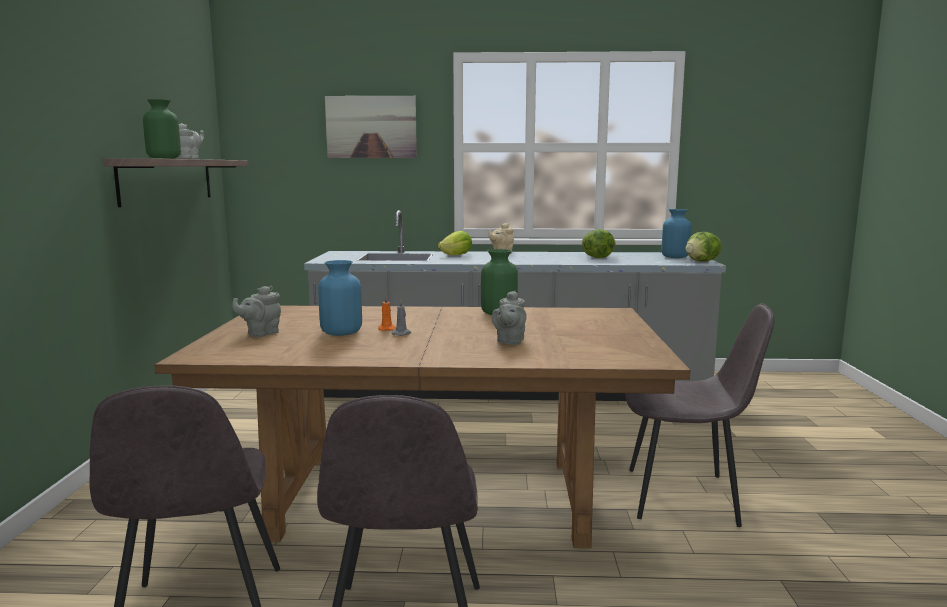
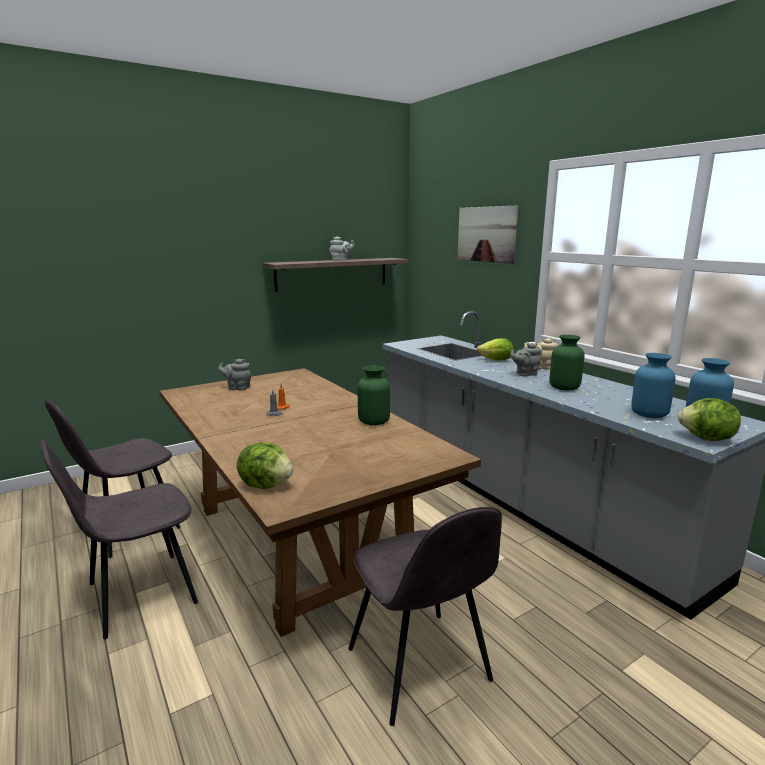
camera: 55 degrees right, 5 degrees up
green vase [143,99,181,159] -> green vase moved to [549,335,585,391]
blue vase [318,260,362,336] -> blue vase moved to [631,353,676,418]
grey teapot [492,290,527,345] -> grey teapot moved to [510,343,541,376]
lettuce [582,229,616,258] -> lettuce moved to [237,442,293,489]

